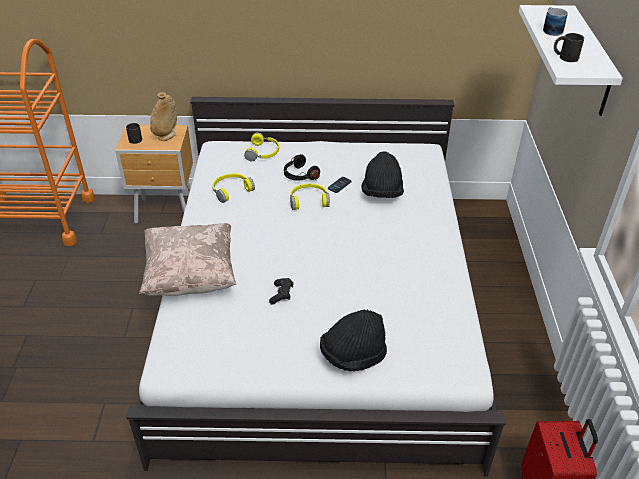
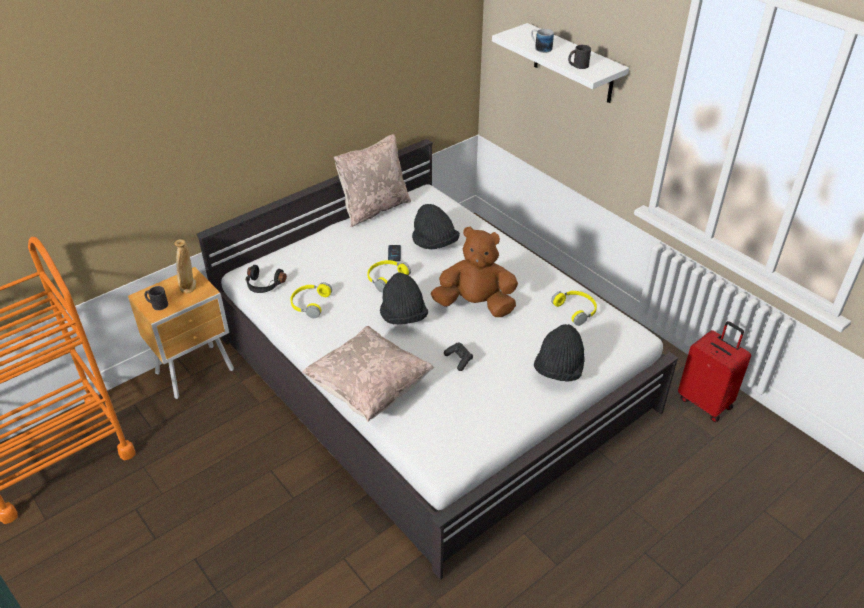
camera: 40 degrees left, 0 degrees up
yellow headphones [244,132,279,161] -> yellow headphones moved to [551,291,597,326]
black headphones [284,154,320,181] -> black headphones moved to [246,265,287,293]
none -> beige pillow [334,134,411,227]
none -> black hat [380,272,428,325]
none -> brown plush toy [431,227,518,317]

